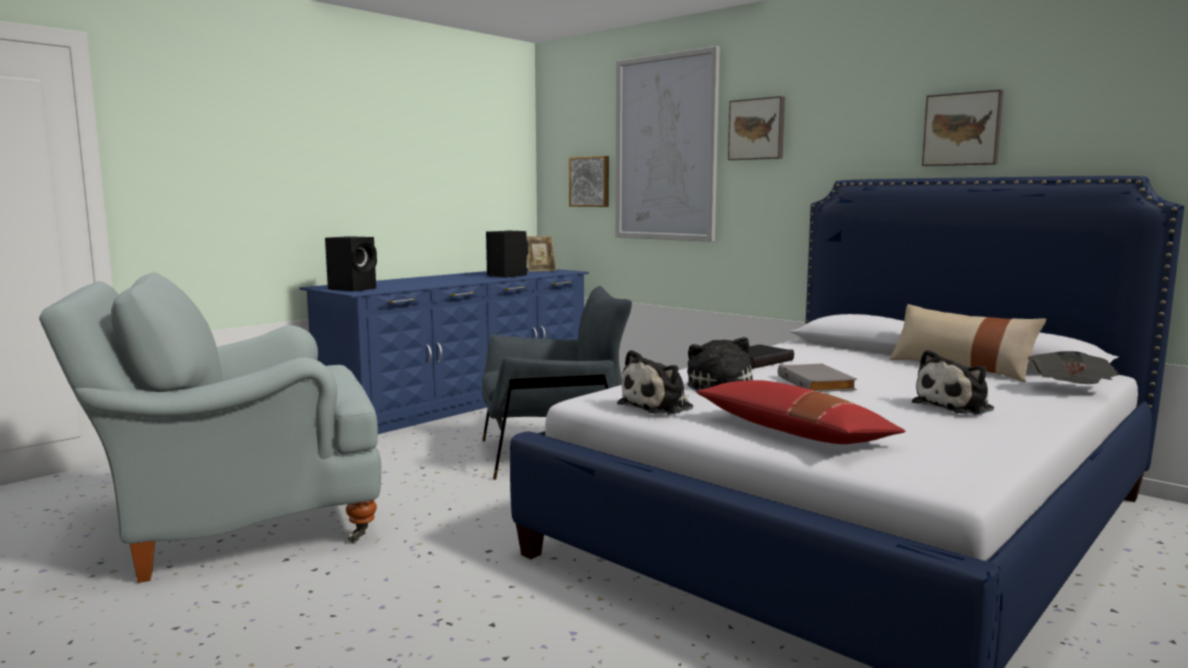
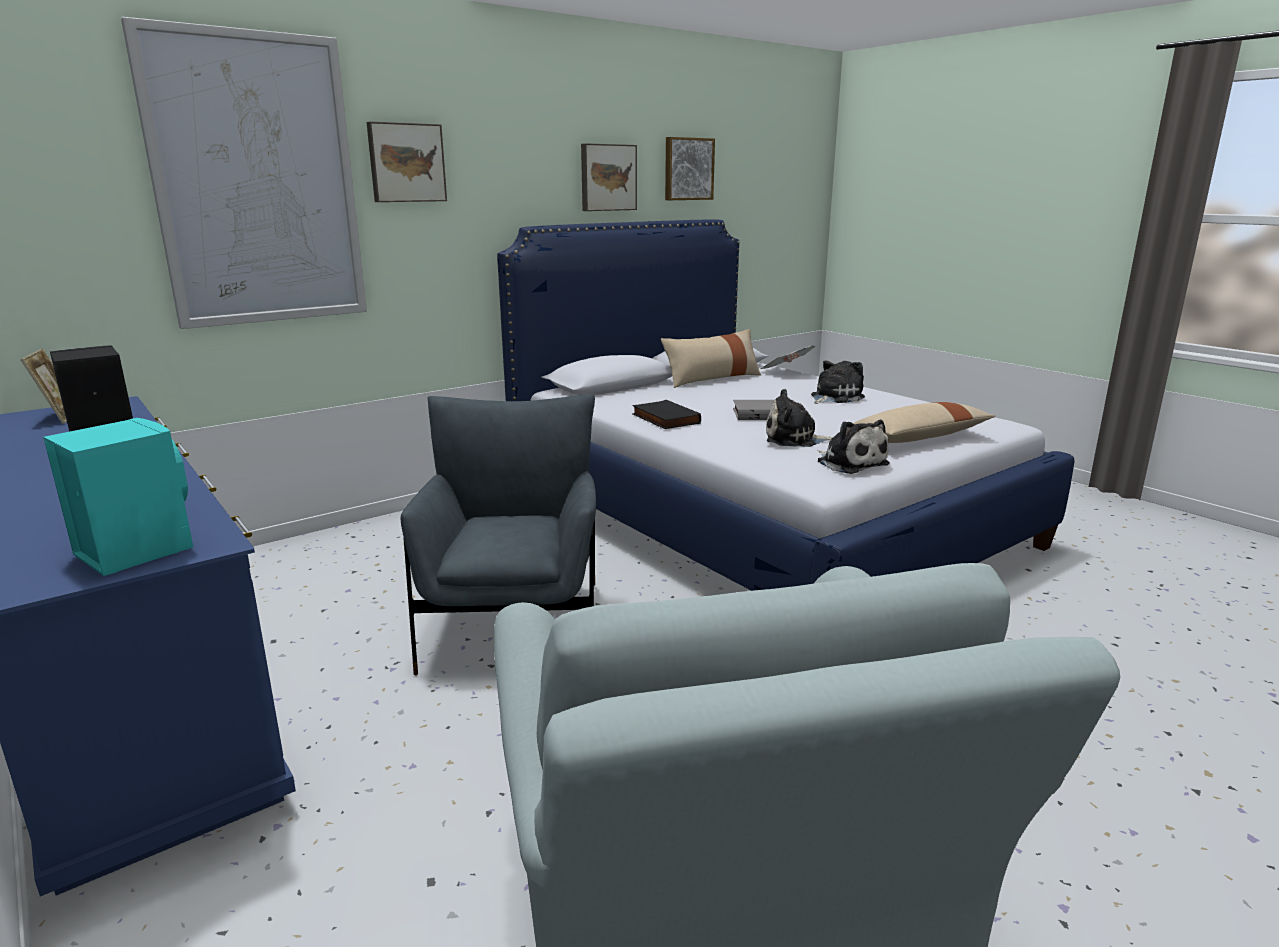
camera: 80 degrees left, 10 degrees up
black speaker [325,236,377,292] -> turquoise speaker [43,418,193,576]
picture [569,156,609,207] -> picture moved to [665,137,715,200]
red pillow [696,380,905,444] -> beige pillow [853,402,995,443]
plush toy [912,350,994,415] -> plush toy turned 105 degrees counterclockwise [811,360,865,404]

